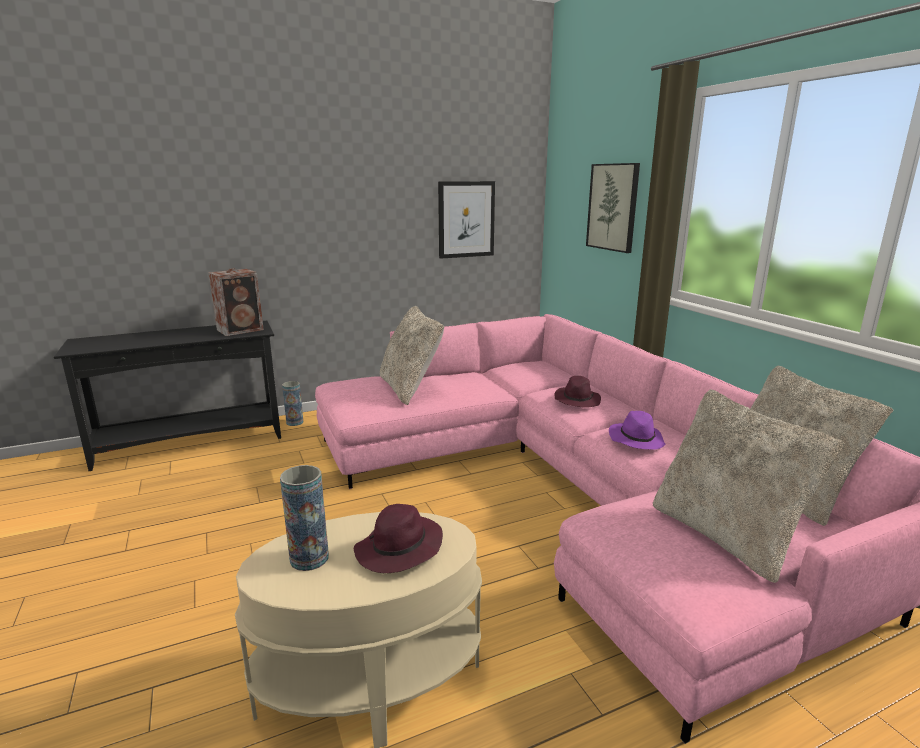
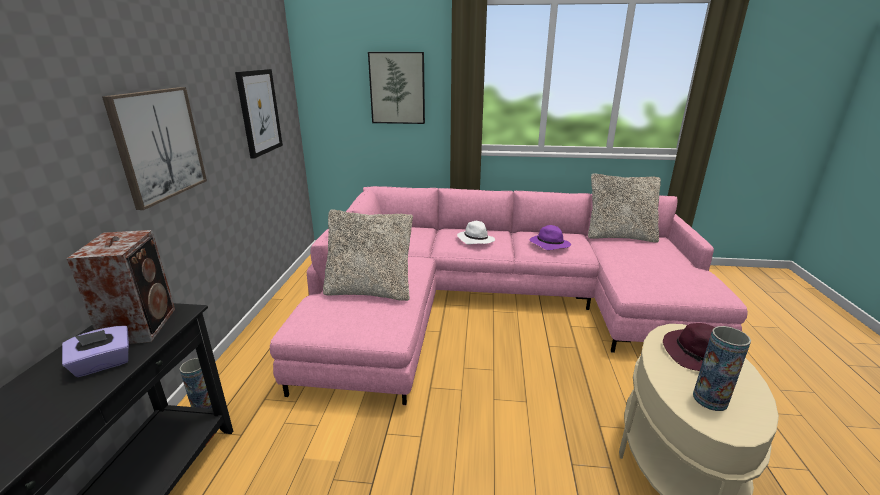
camera: 60 degrees left, 5 degrees up
purple hat [555,376,601,408] -> white hat [457,221,495,244]
beige pillow [653,389,845,583] -> none
none -> purple tissue box [62,326,129,377]
none -> picture [102,87,207,210]

